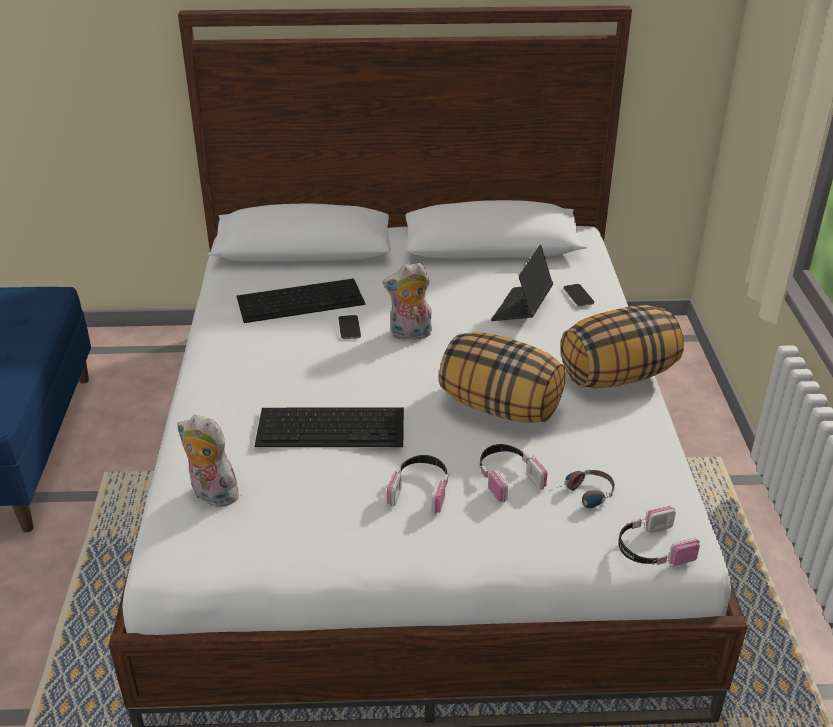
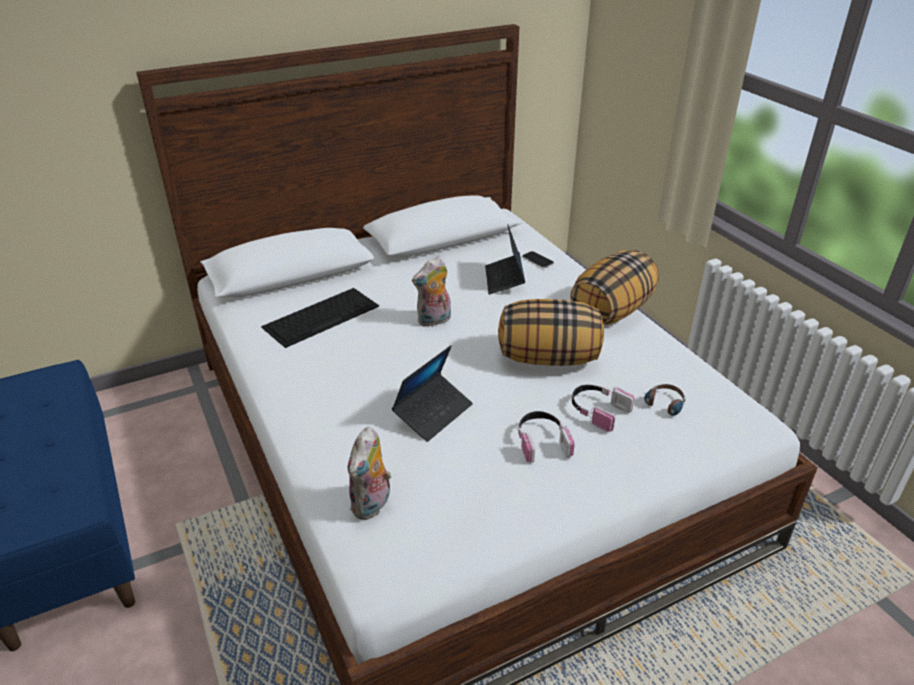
camera: 25 degrees left, 0 degrees up
plush toy [177,415,245,507] -> plush toy turned 75 degrees counterclockwise [348,426,392,520]
keyboard [255,408,404,447] -> laptop [392,345,473,442]
phone [338,315,361,339] -> none
headphones [618,506,700,567] -> none

